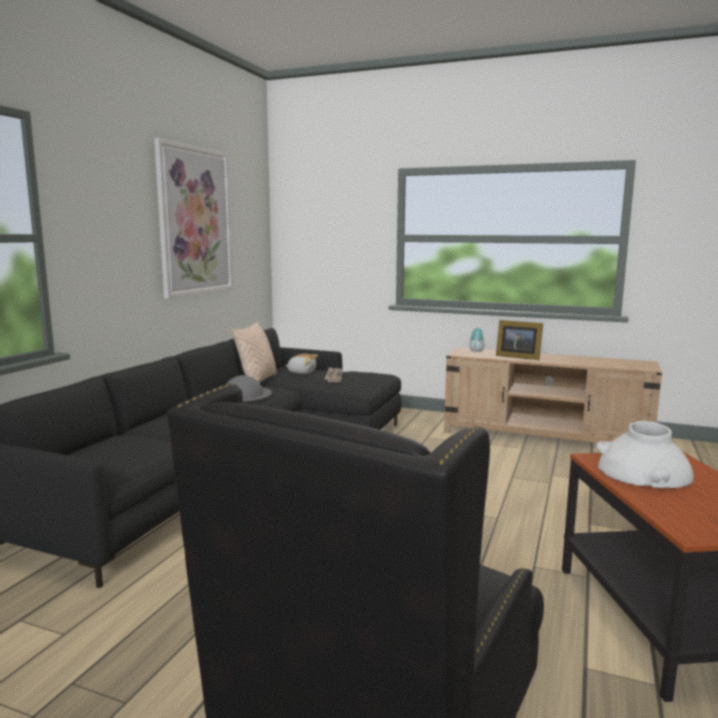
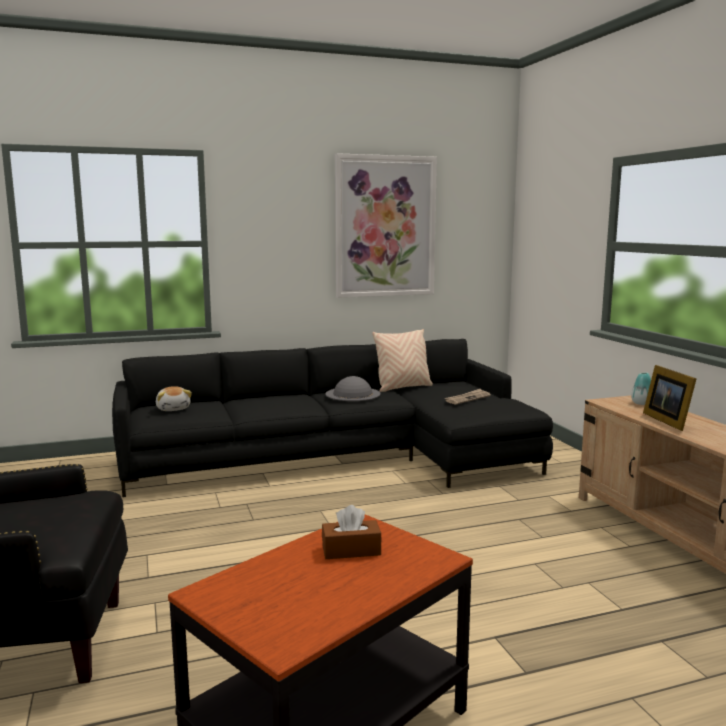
camera: 50 degrees right, 0 degrees up
plush toy [285,353,318,374] -> plush toy moved to [156,386,192,411]
white vase [596,421,694,488] -> brown tissue box [322,505,381,559]

